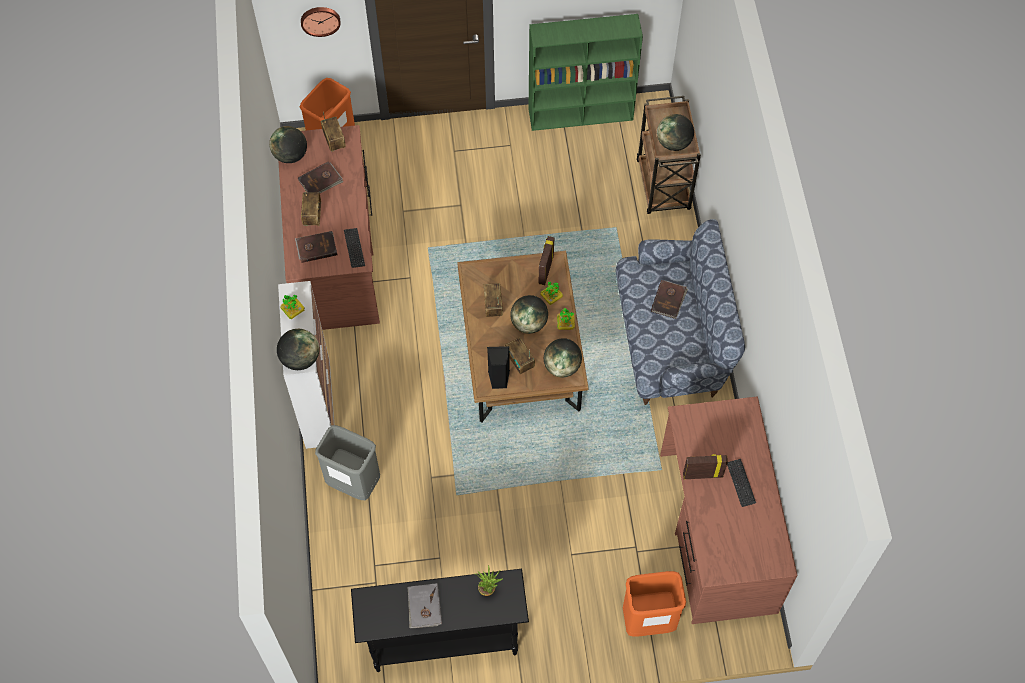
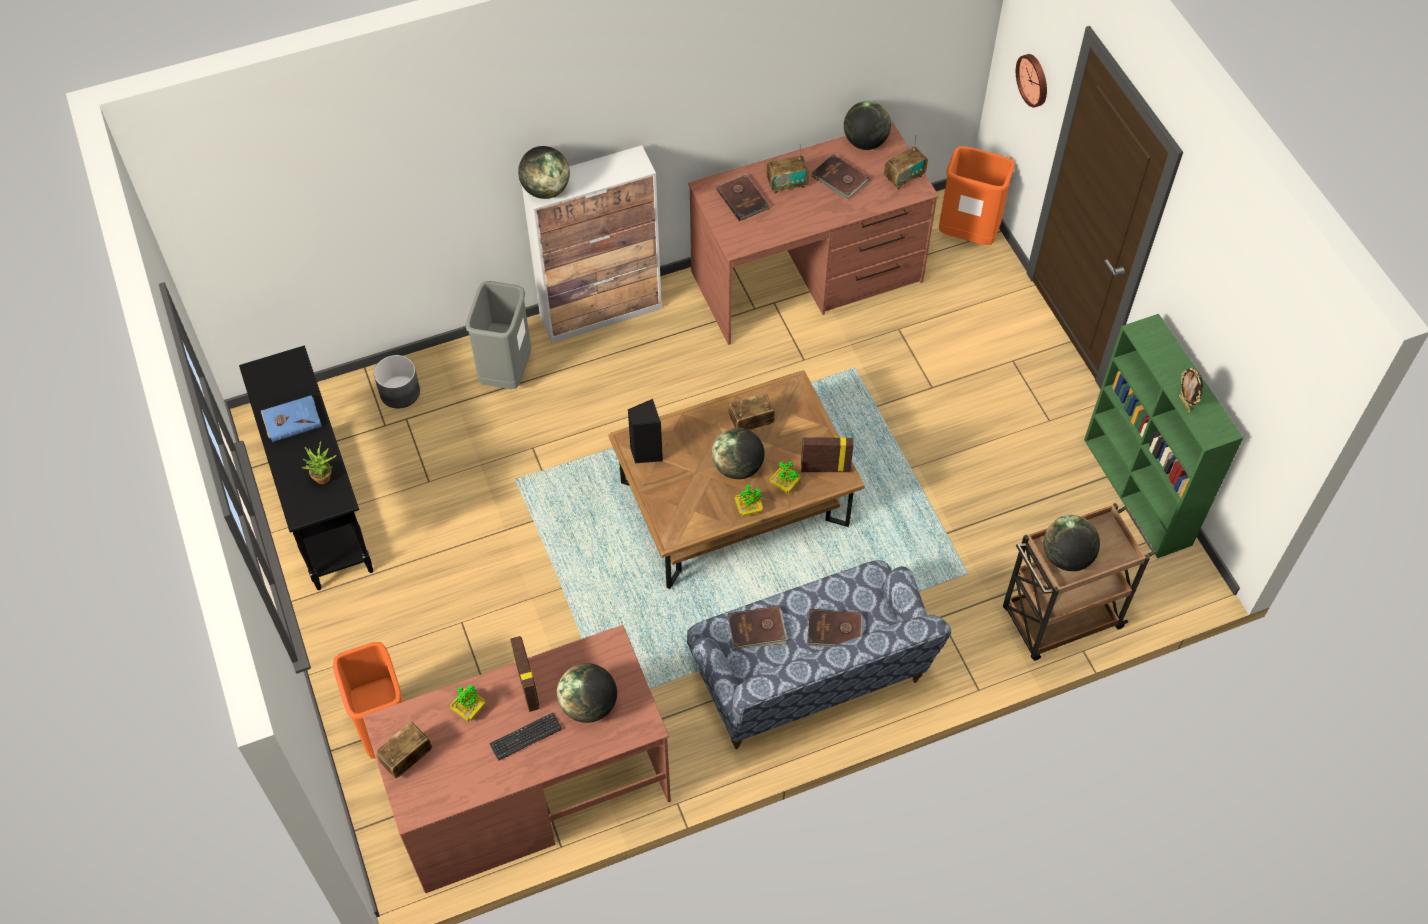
camera: 75 degrees right, 5 degrees down
potted plant [280,295,305,319] -> potted plant moved to [450,685,486,722]
keyboard [344,228,365,268] -> none
grey book [407,583,442,628] -> blue book [261,395,322,442]
radio [505,337,535,374] -> radio moved to [376,722,432,778]
globe [544,338,582,377] -> globe moved to [557,663,617,723]
none -> grey planter [374,355,420,408]
none -> brown book [728,606,788,650]
none -> picture frame [1179,368,1203,412]

